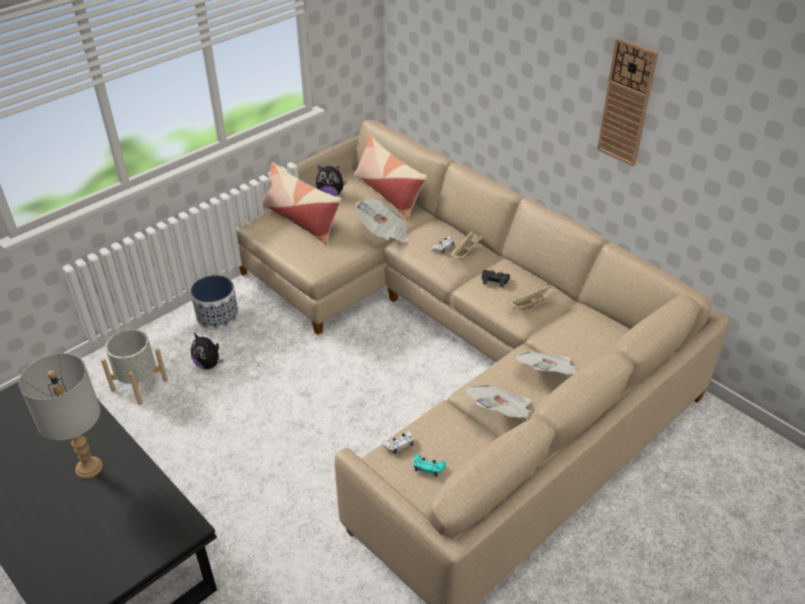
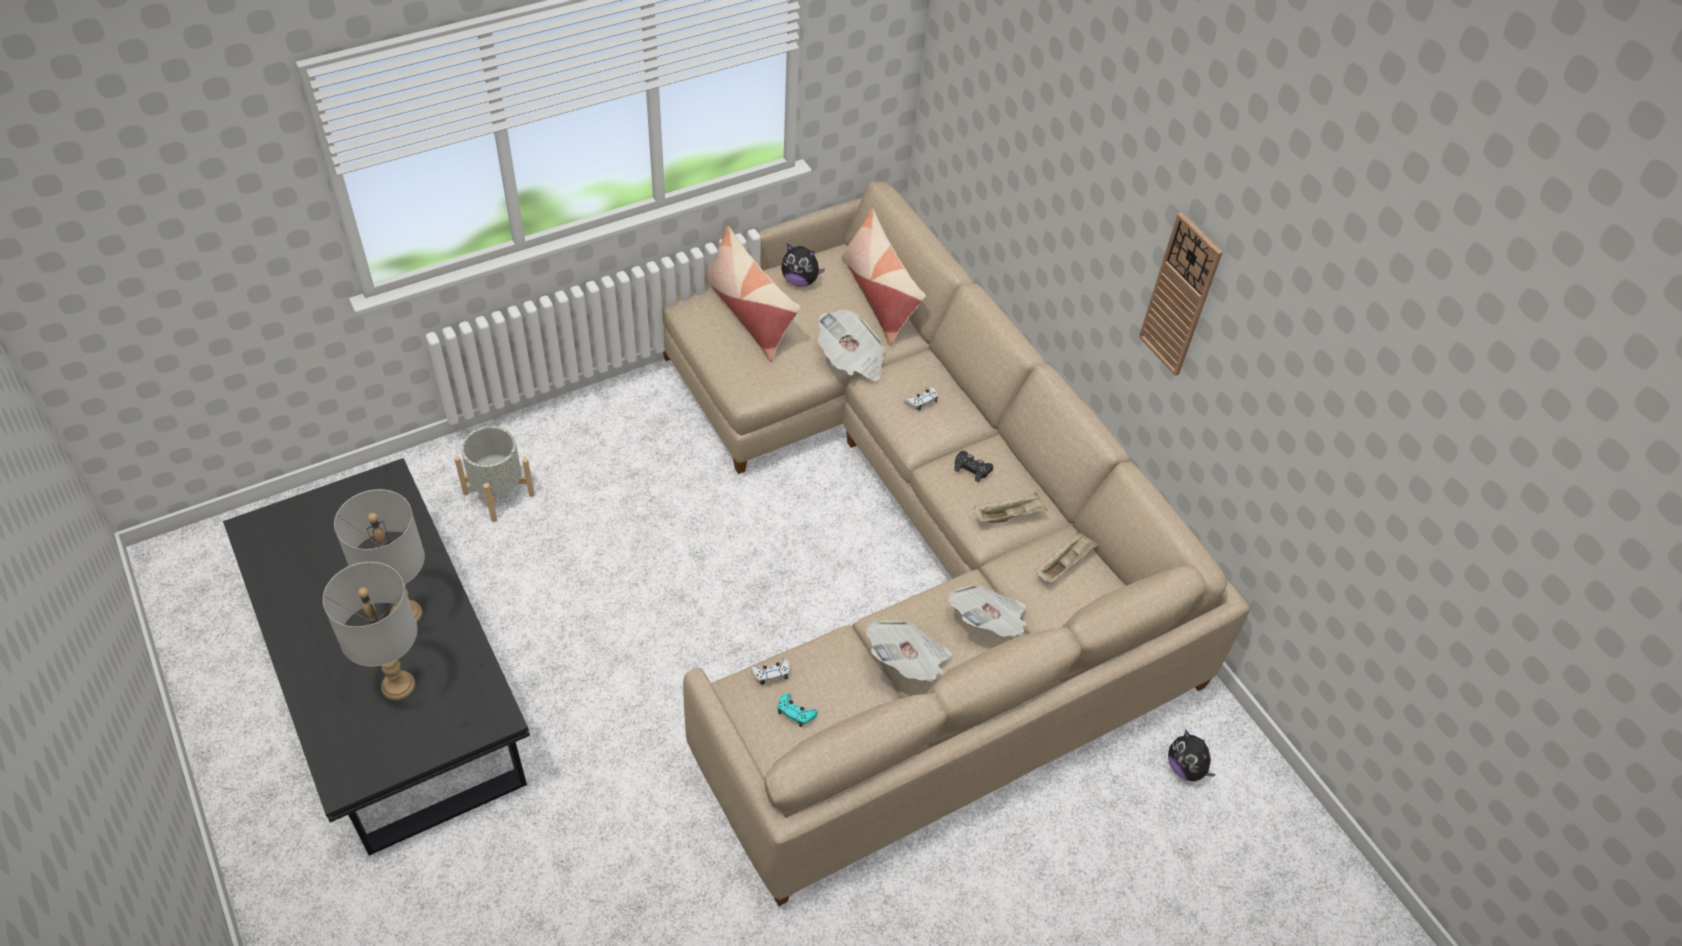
camera: 10 degrees right, 10 degrees up
planter [191,275,238,330] -> none
plush toy [191,333,224,369] -> plush toy moved to [1168,730,1216,781]
beige tray [450,229,483,259] -> beige tray moved to [1036,532,1098,584]
none -> grey table lamp [323,562,417,700]

